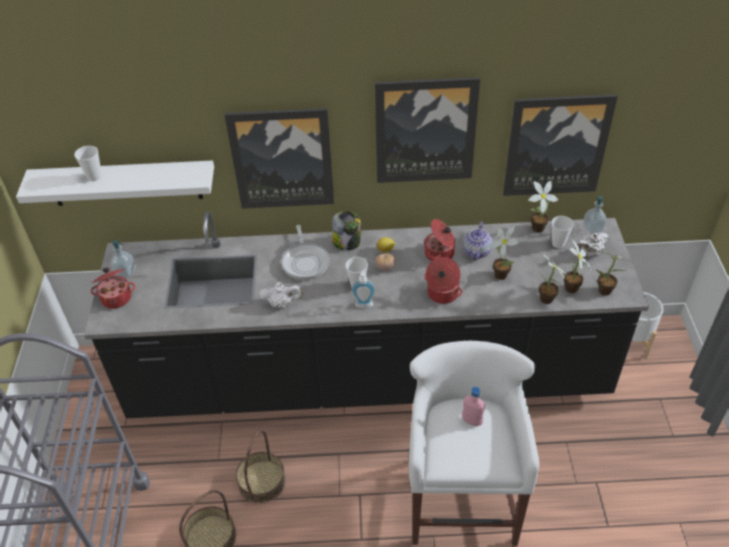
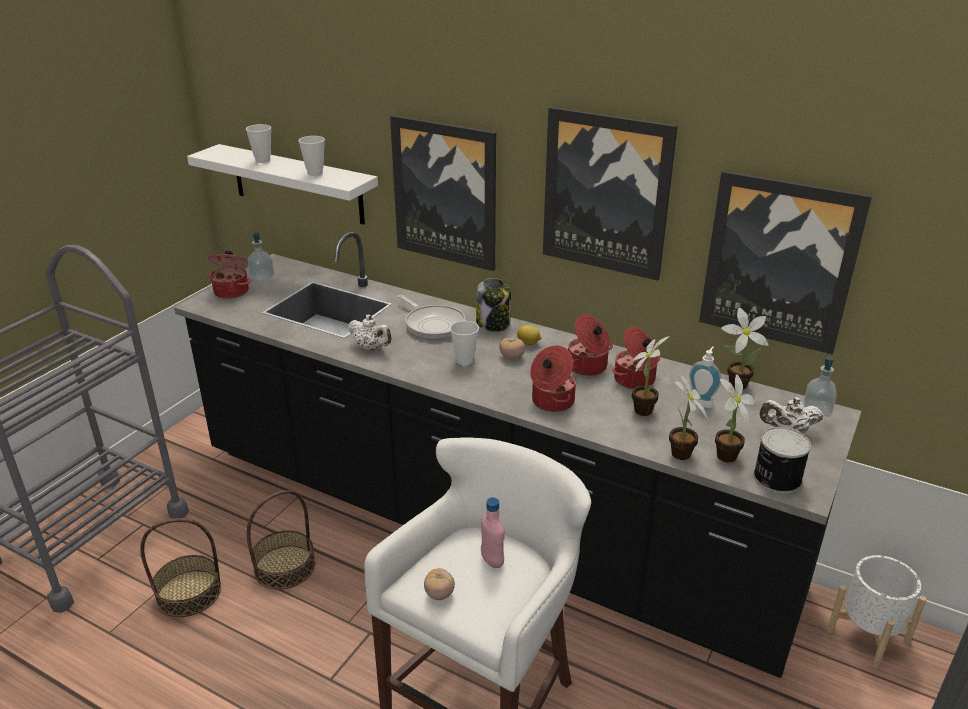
camera: 30 degrees right, 15 degrees down
frying pan [281,225,330,280] -> frying pan turned 60 degrees counterclockwise [398,295,466,339]
soap dispenser [351,268,376,308] -> soap dispenser moved to [689,346,721,408]
teapot [463,222,493,260] -> cooking pot [612,327,660,389]
cup [551,216,574,248] -> cup moved to [298,136,325,176]
potted plant [595,252,628,296] -> can [753,427,811,494]
none -> tomato [424,568,455,600]

